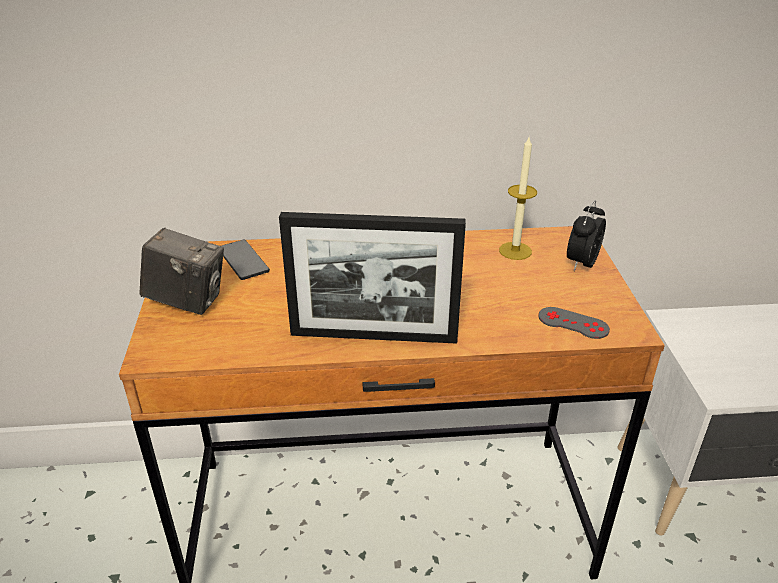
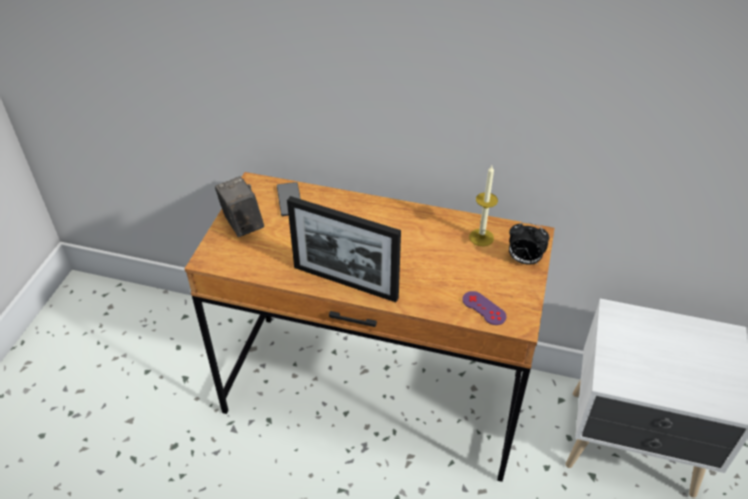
camera: 20 degrees right, 10 degrees up
camera [139,228,224,315] -> camera turned 150 degrees counterclockwise [215,176,264,237]
grey game controller [538,307,610,339] -> purple game controller [462,291,507,325]
alarm clock [567,200,606,271] -> alarm clock turned 120 degrees counterclockwise [509,222,549,265]

